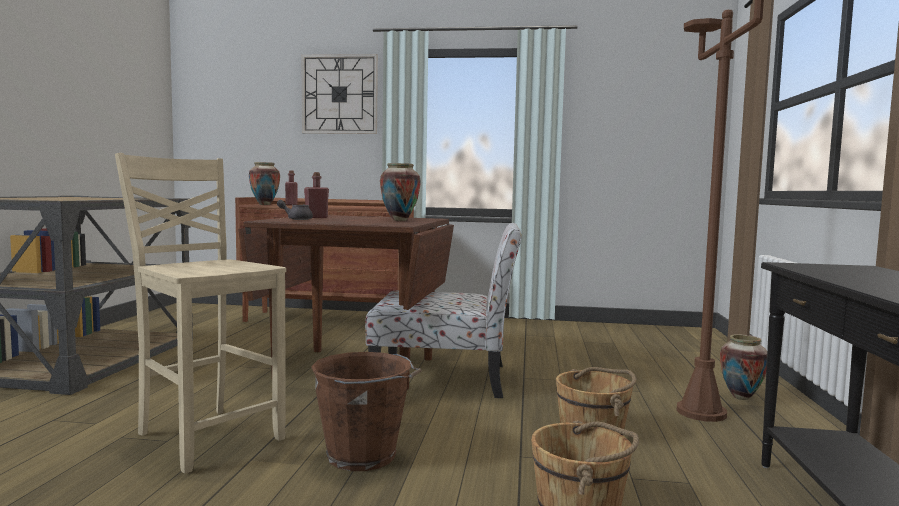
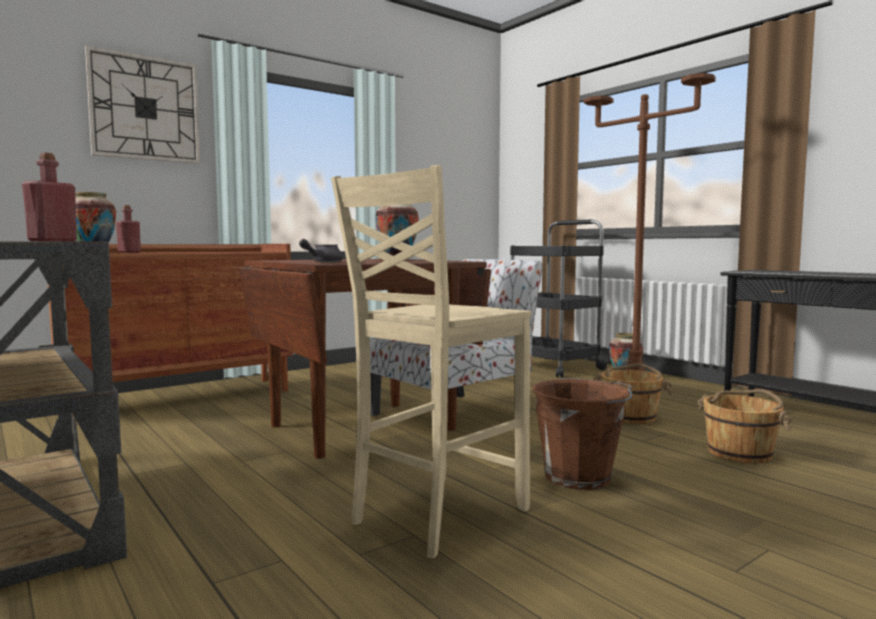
camera: 45 degrees left, 0 degrees up
beige chair [115,153,286,474] -> beige chair turned 45 degrees counterclockwise [331,165,531,559]
red bottle [304,172,329,218] -> red bottle moved to [22,153,77,242]
none -> black cart [510,219,607,378]

